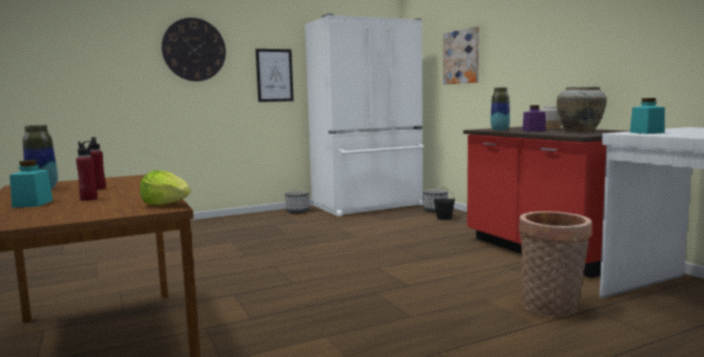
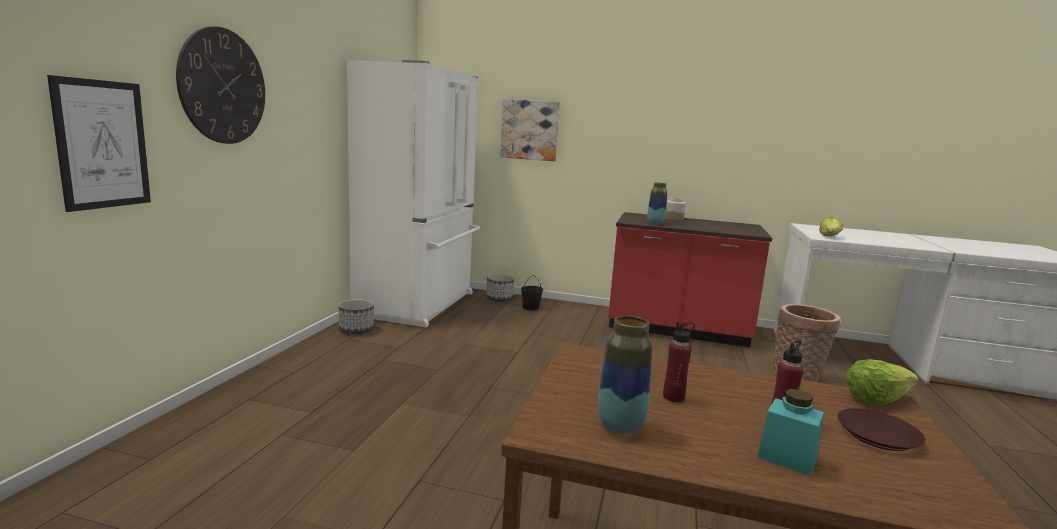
camera: 50 degrees left, 5 degrees up
picture [255,49,294,102] -> picture moved to [47,75,151,212]
purple jar [522,105,546,132] -> none
beige vase [557,87,607,132] -> none
turquoise jar [630,98,665,134] -> lettuce [819,217,843,236]
none -> brown plate [838,408,926,451]

